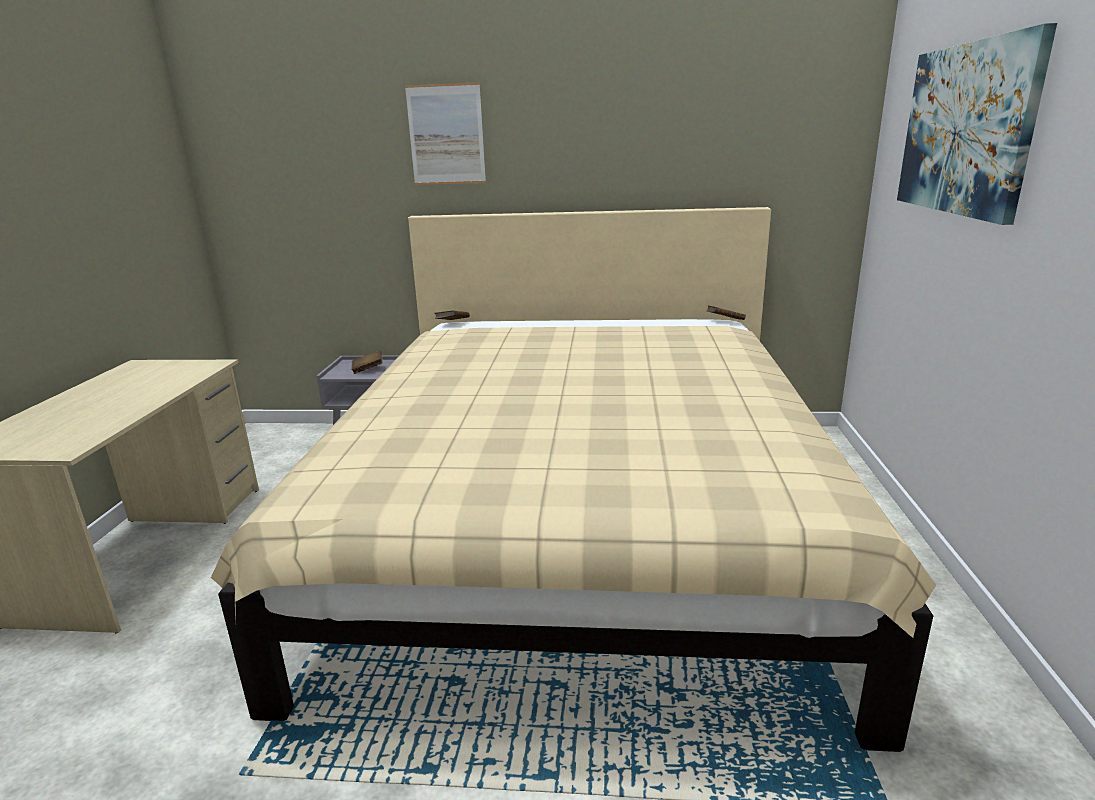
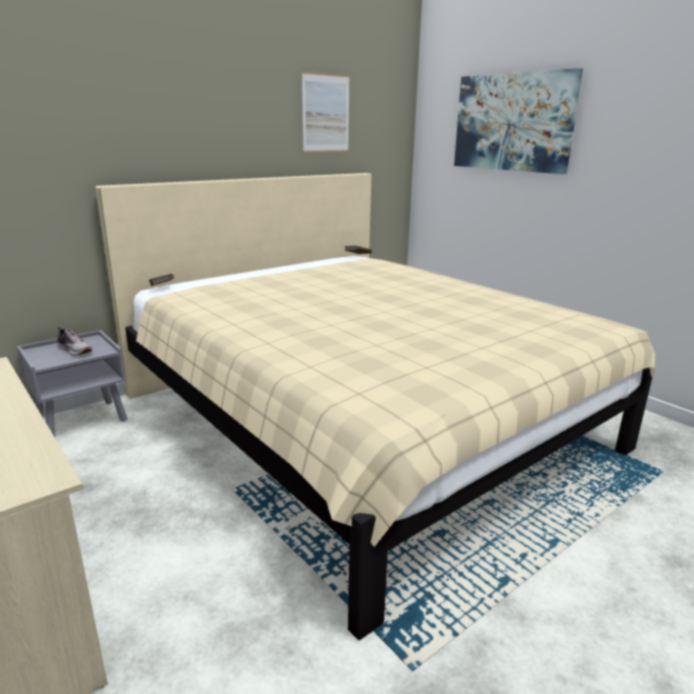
camera: 45 degrees left, 0 degrees up
brown book [351,350,383,374] -> shoe [58,327,92,356]
picture [405,82,486,185] -> picture moved to [302,72,350,152]

